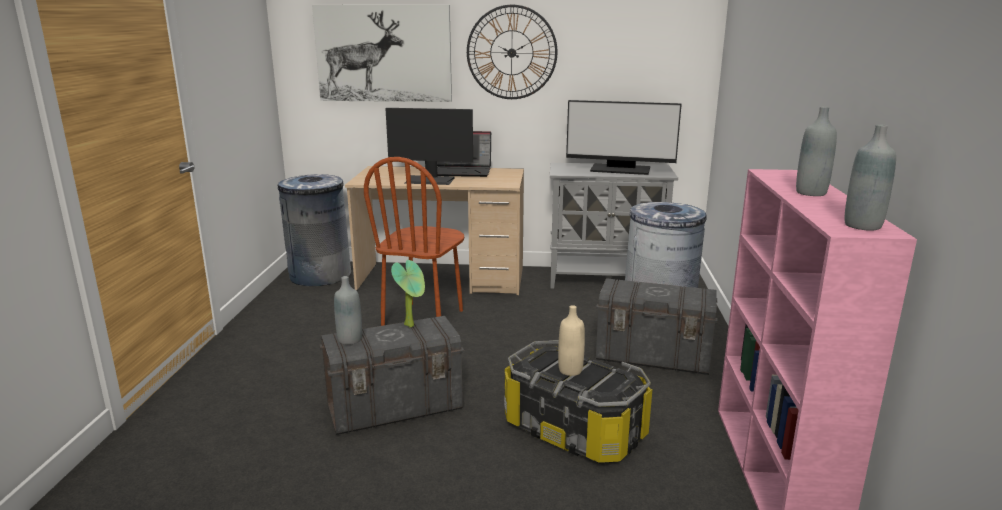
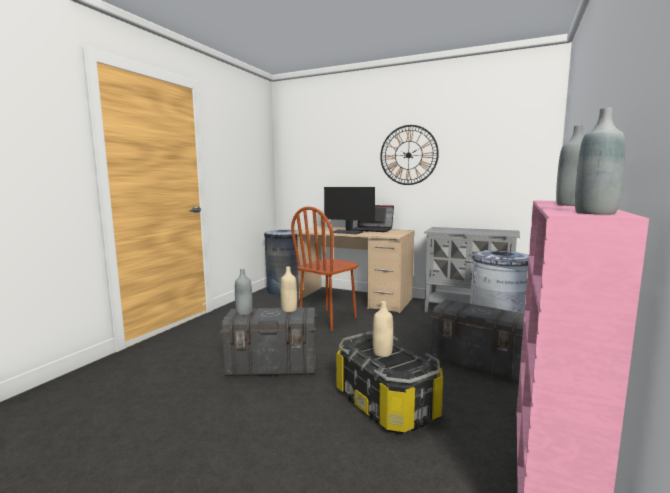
camera: 20 degrees right, 10 degrees down
picture [312,5,452,102] -> none
potted plant [391,260,425,328] -> beige bottle [280,267,297,312]
monitor [566,100,682,175] -> none

